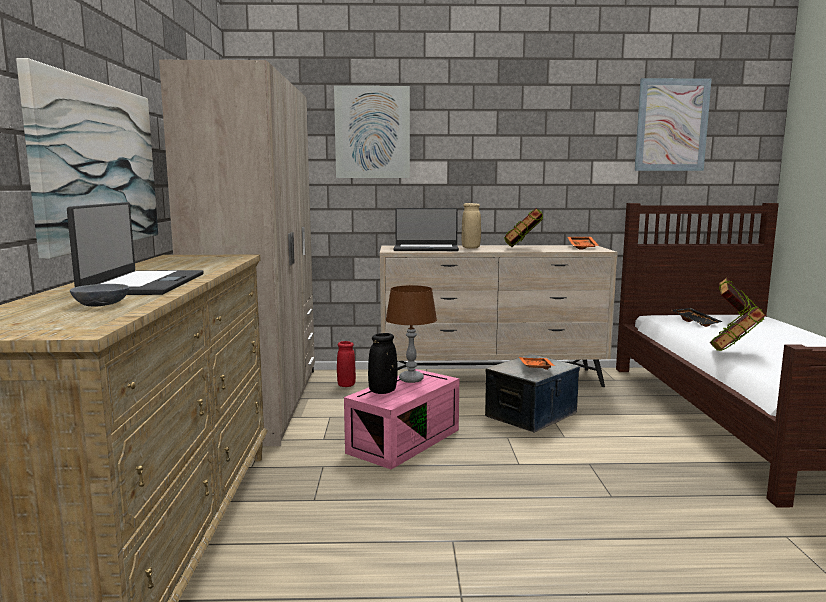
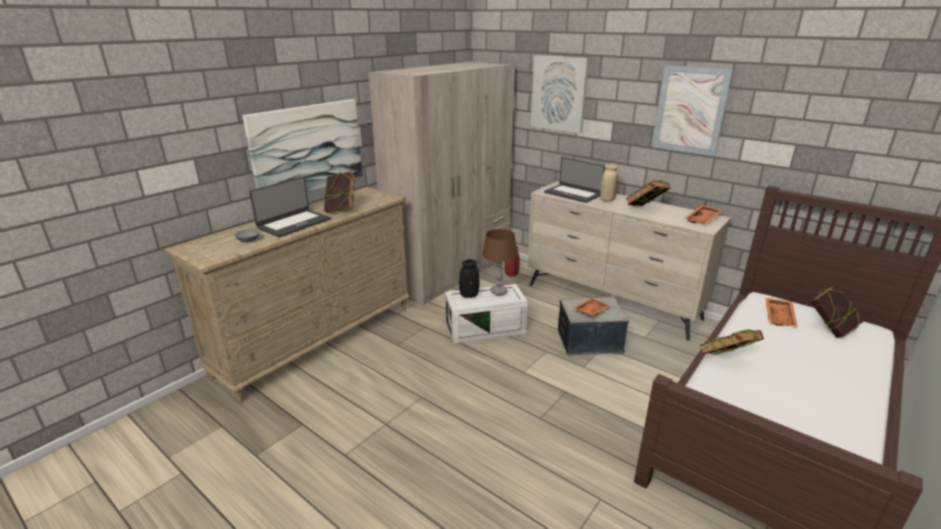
camera: 40 degrees right, 15 degrees up
pink storage box [344,369,459,470] -> white storage box [445,284,528,344]
picture [634,78,712,171] -> picture moved to [652,65,733,156]
black tray [672,308,723,327] -> orange tray [766,298,798,327]
none -> book [324,172,355,213]

